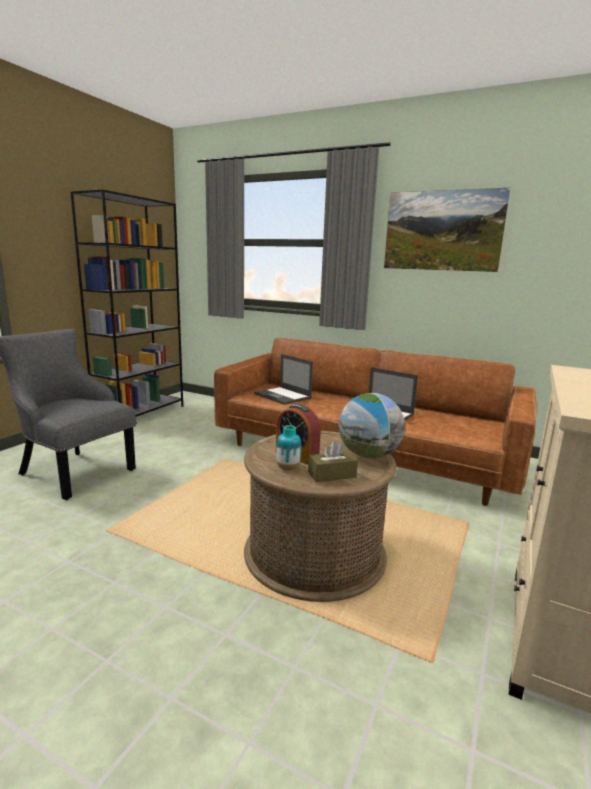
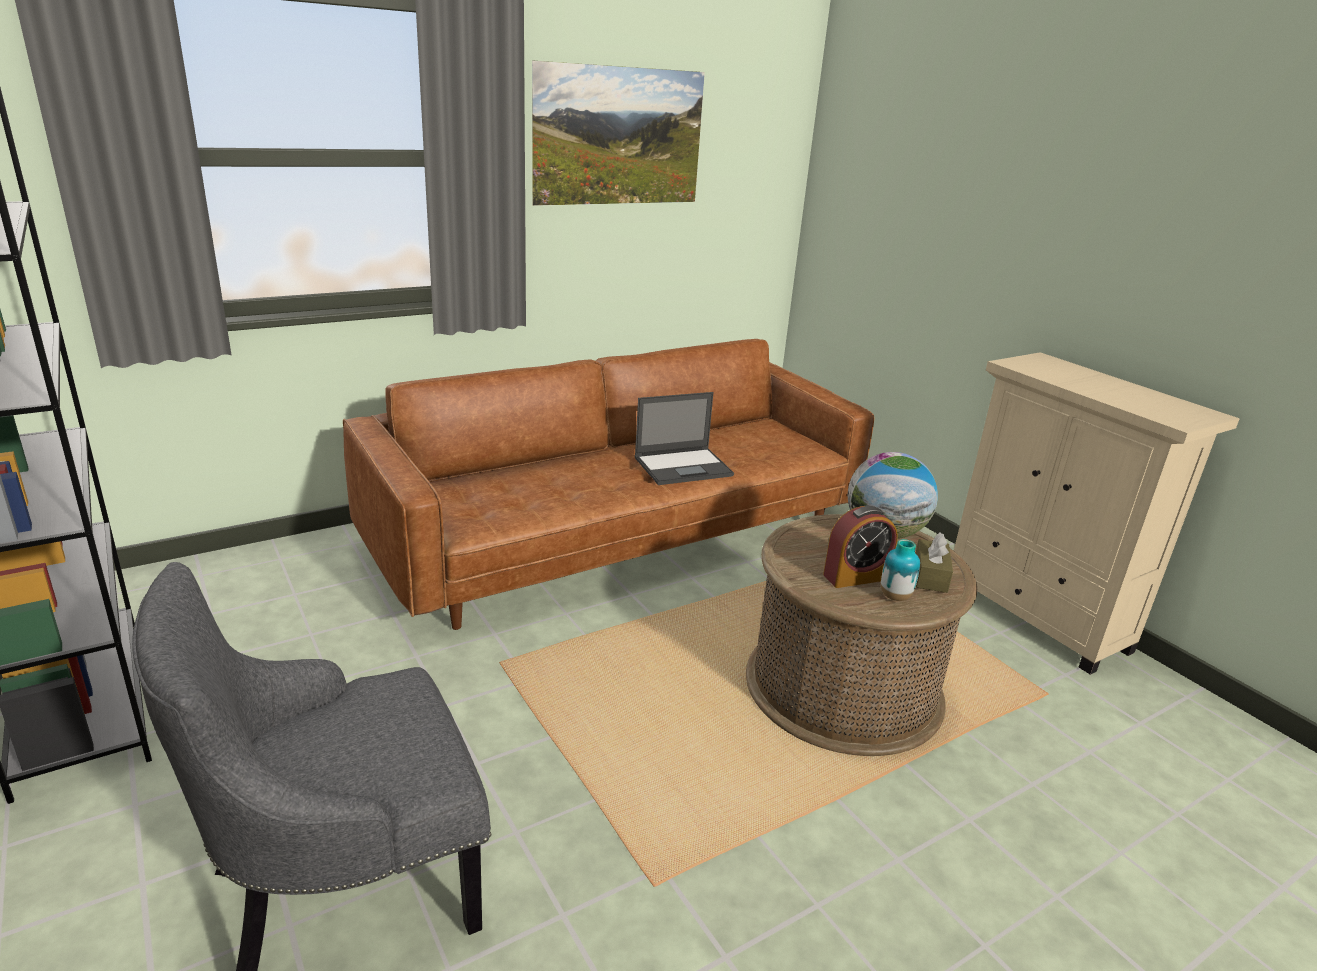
camera: 60 degrees left, 10 degrees up
laptop [254,354,313,405] -> none

